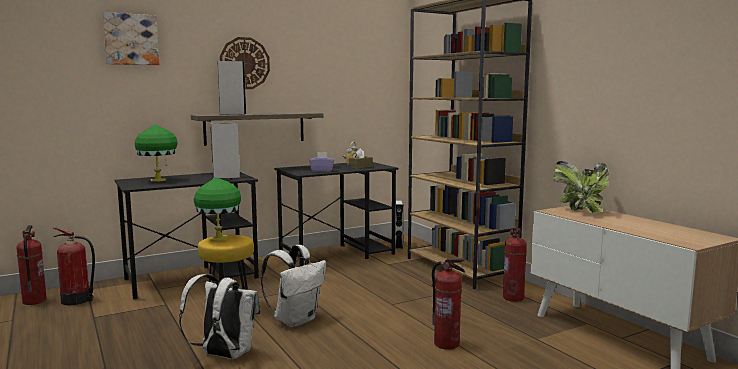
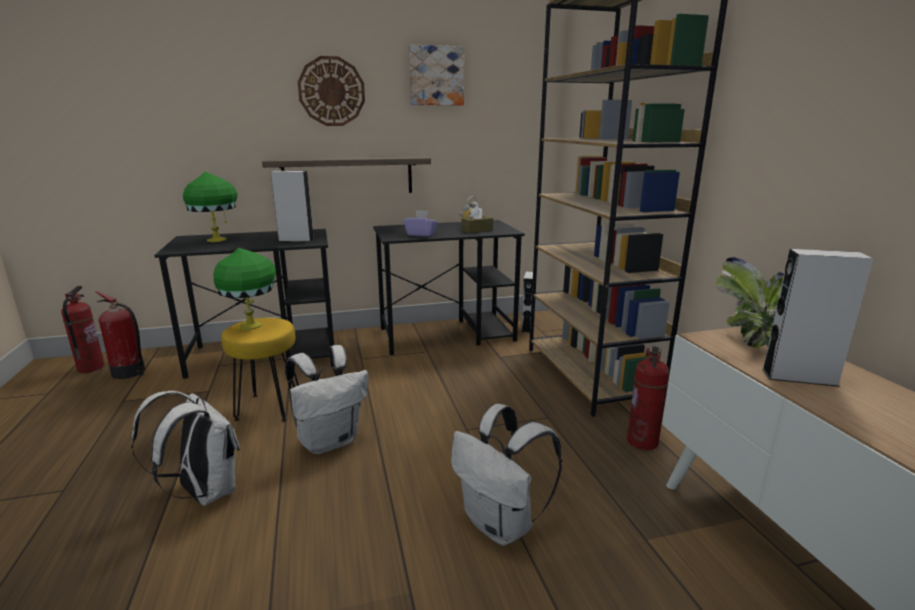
camera: 15 degrees right, 10 degrees up
picture [103,12,159,65] -> picture moved to [409,45,464,106]
grey speaker [218,61,246,115] -> grey speaker moved to [762,249,874,387]
fire extinguisher [432,259,465,350] -> white backpack [451,404,562,546]

